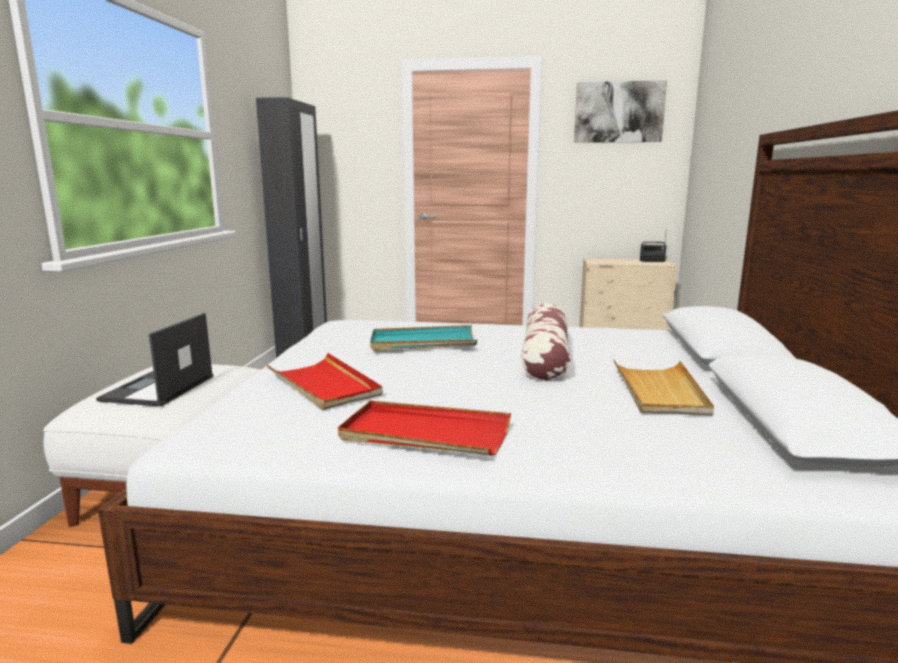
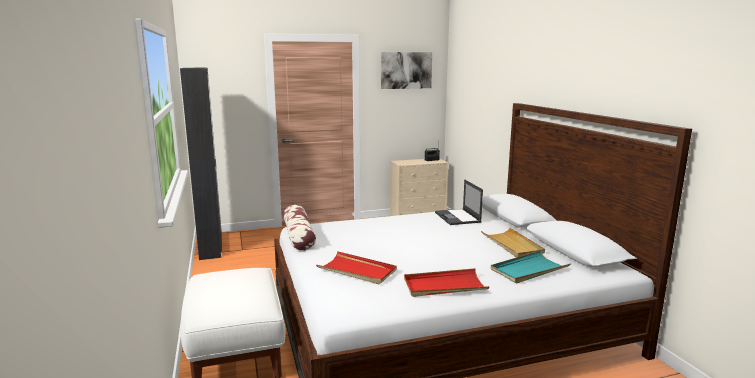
camera: 25 degrees left, 0 degrees up
laptop [96,313,213,407] -> laptop moved to [435,179,483,225]
turquoise tray [370,325,477,350] -> turquoise tray moved to [491,250,571,283]
pillow [521,304,570,381] -> pillow moved to [283,205,316,251]

